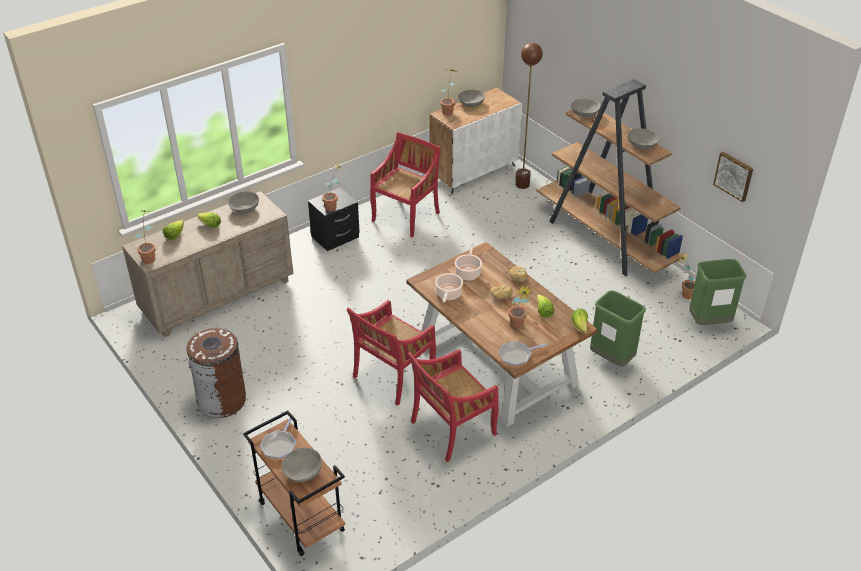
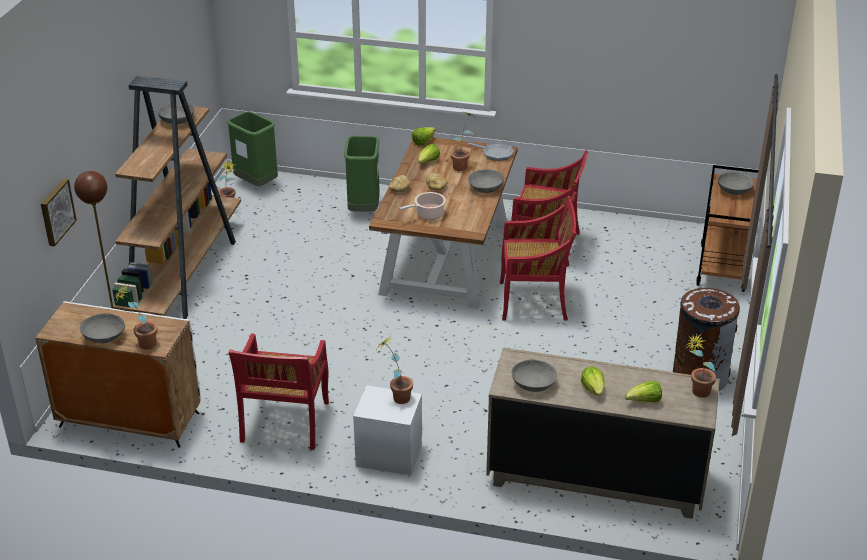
camera: 130 degrees left, 5 degrees down
frying pan [260,418,296,459] -> none
black nightstand [308,187,360,251] -> white nightstand [353,385,422,475]
red chair [370,132,441,238] -> red chair turned 75 degrees counterclockwise [228,334,329,450]
cooking pot [435,273,463,303] -> none
grey bowl [571,99,600,117] -> grey bowl moved to [468,169,504,193]
picture [713,152,753,202] -> picture moved to [41,179,77,246]

